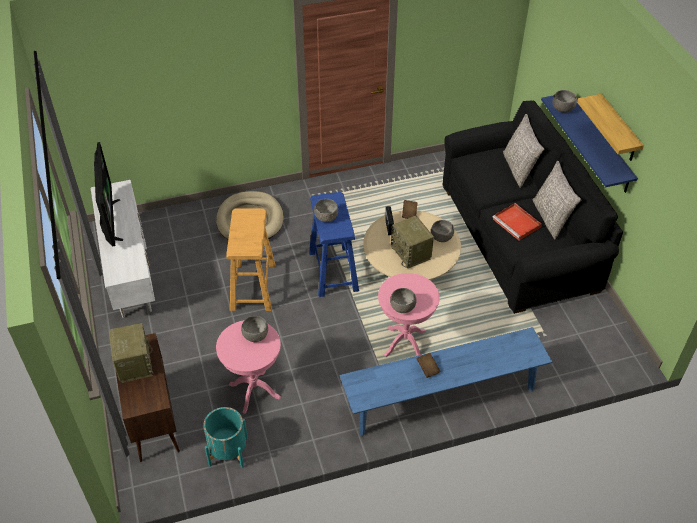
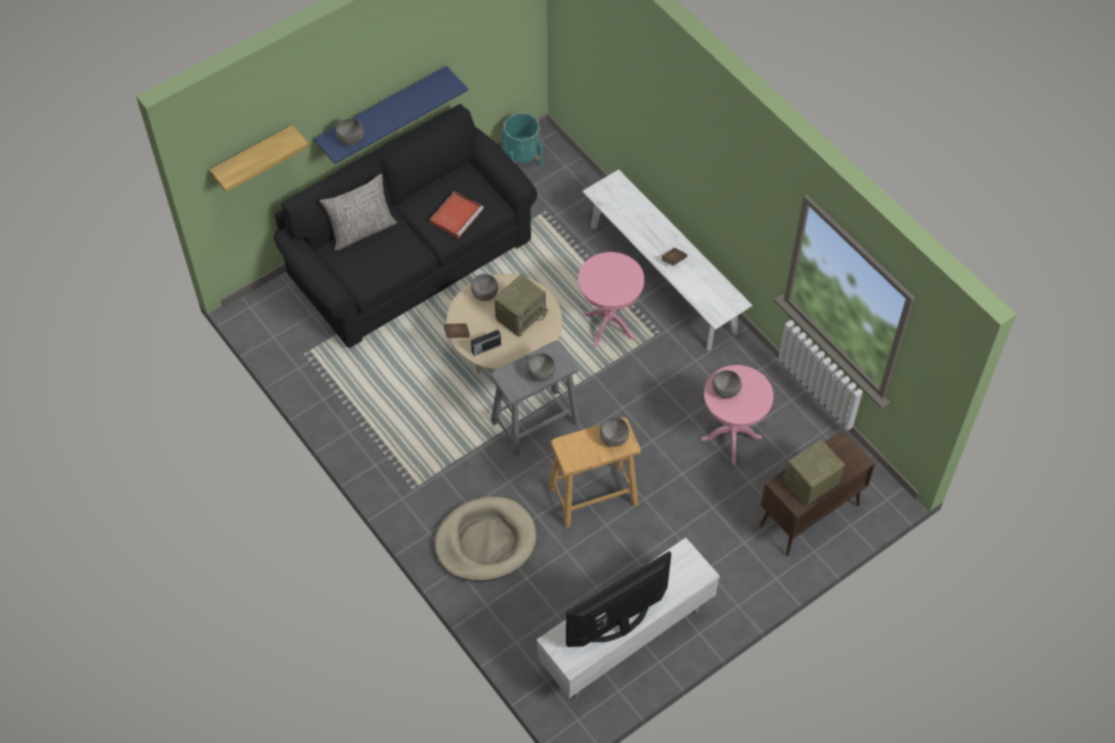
camera: 110 degrees left, 10 degrees up
turquoise planter [203,407,248,468] -> turquoise planter moved to [502,113,543,167]
blue stool [309,192,359,297] -> grey stool [490,341,580,457]
blue bench [340,327,552,436] -> white bench [582,169,753,351]
grey bowl [390,288,416,313] -> grey bowl moved to [600,417,629,447]
grey pillow [533,161,582,239] -> none
shelf [577,94,644,161] -> shelf moved to [210,125,309,192]

